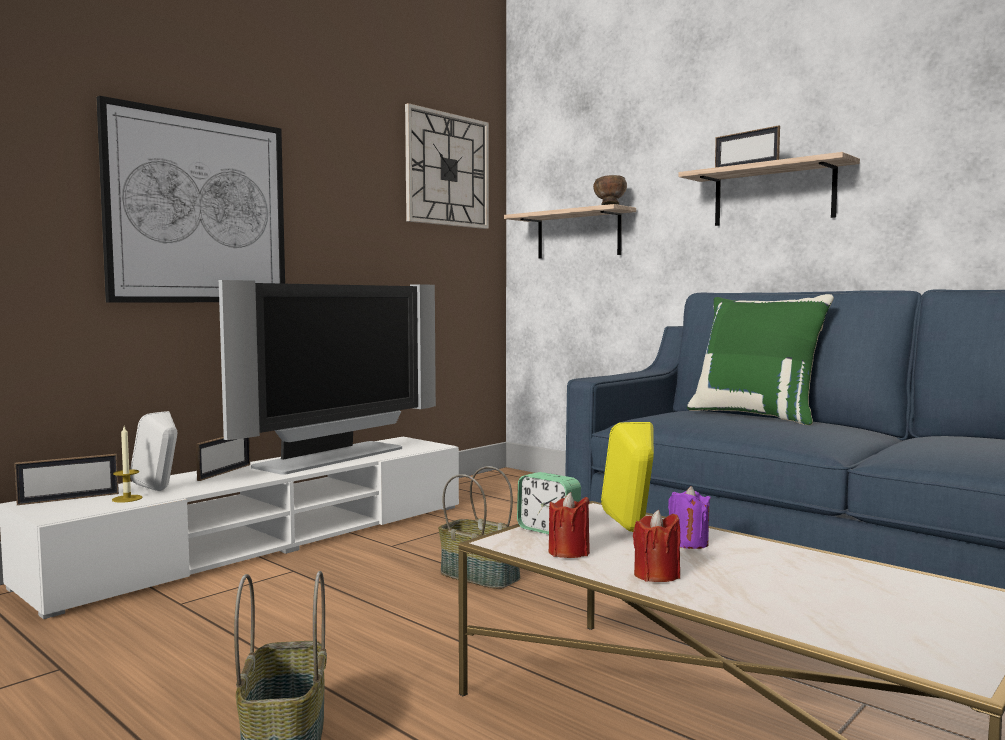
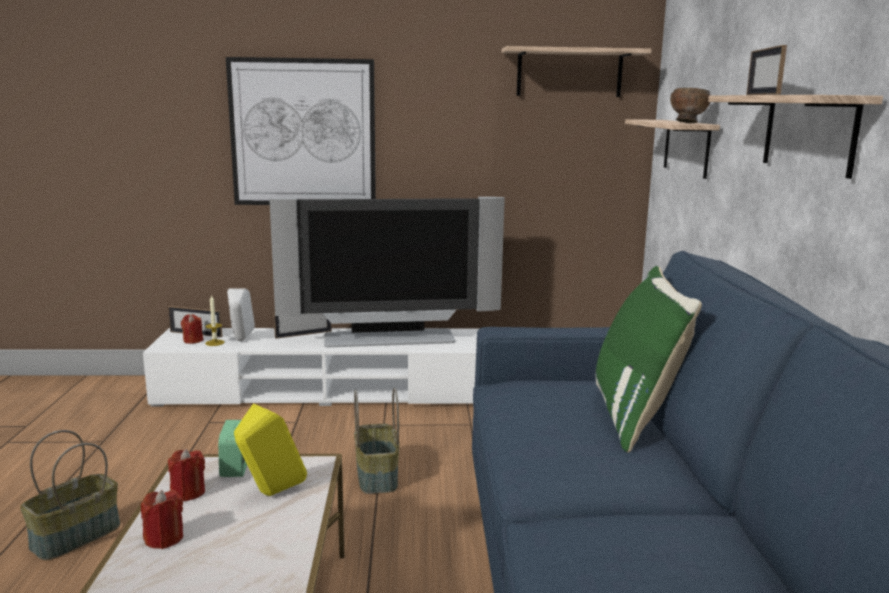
camera: 45 degrees right, 10 degrees up
wall clock [405,103,489,229] -> shelf [501,46,652,97]
purple candle [668,486,711,549] -> none
none -> red candle [181,314,203,344]

